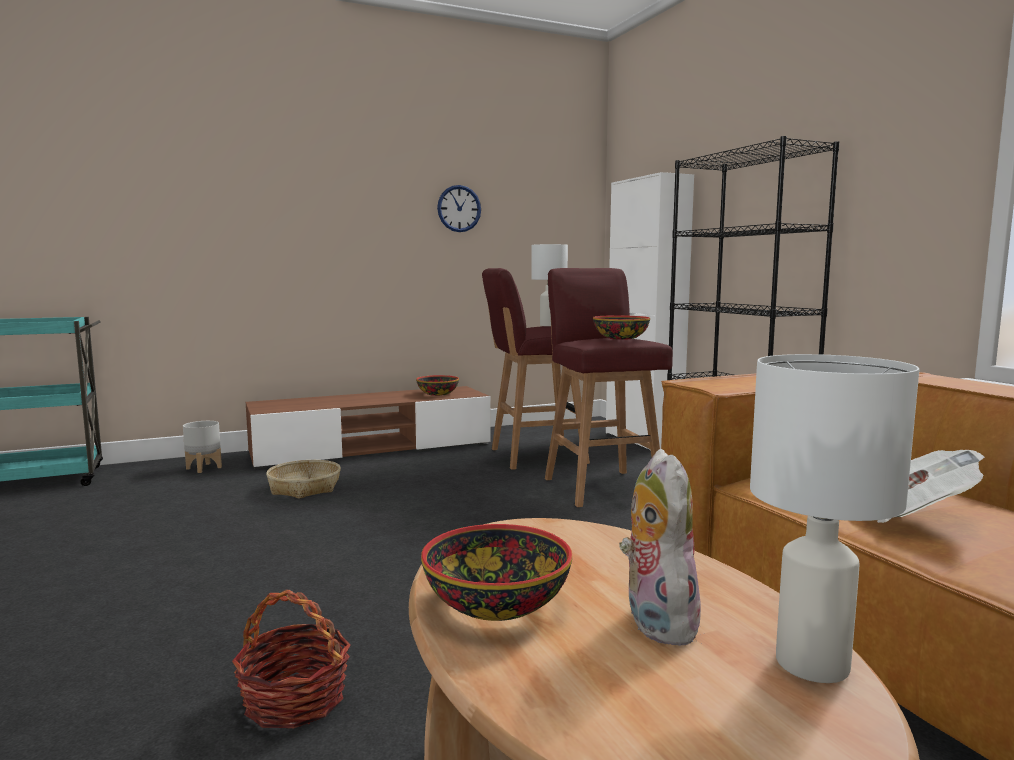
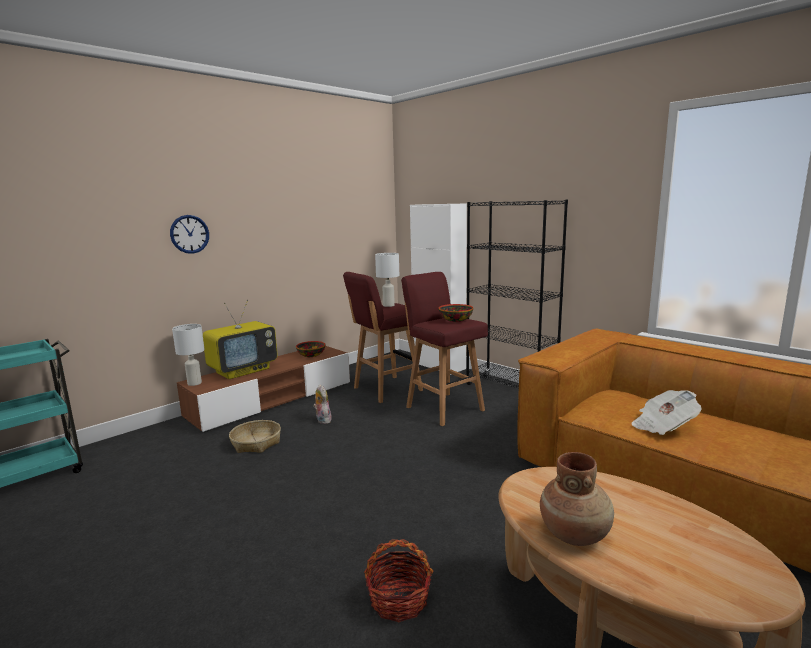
camera: 20 degrees left, 5 degrees up
grey planter [183,421,222,473] -> none
bowl [421,524,572,621] -> brown vase [540,452,614,546]
wall clock [437,185,481,232] -> wall clock moved to [170,215,209,254]
plush toy [619,449,702,646] -> plush toy moved to [313,384,332,424]
white table lamp [750,354,919,683] -> white table lamp moved to [172,324,205,386]
none -> television [203,300,278,379]

